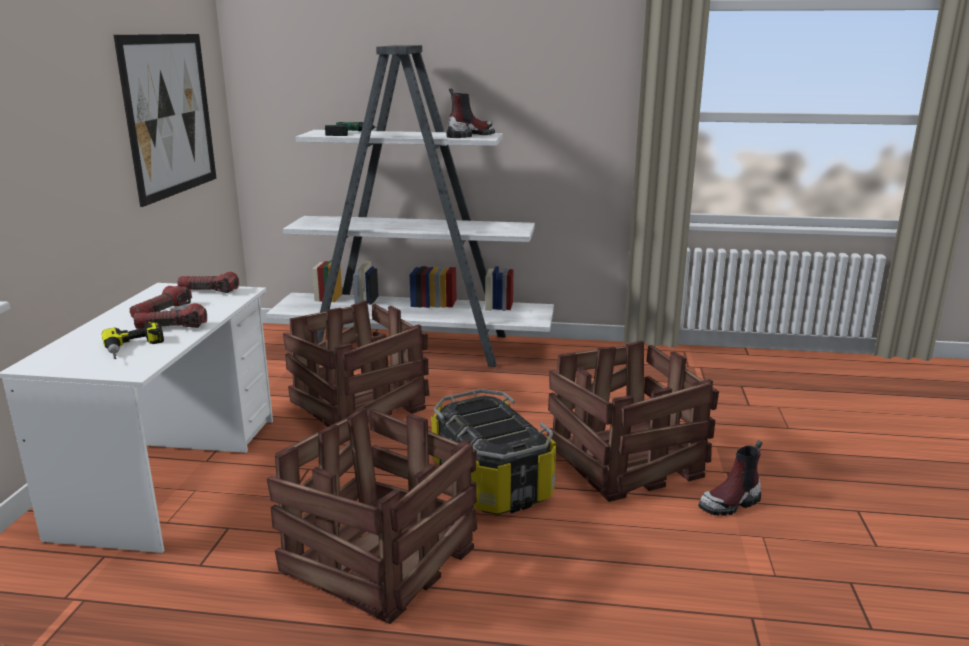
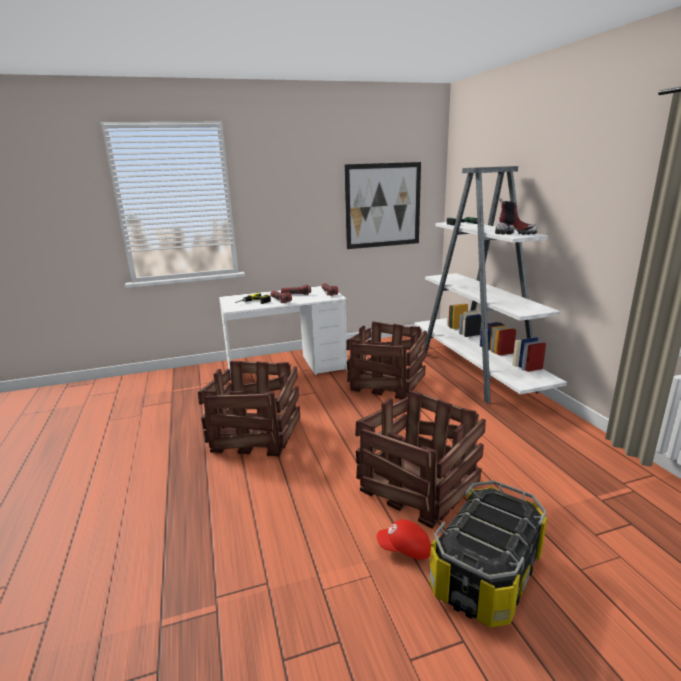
camera: 65 degrees right, 0 degrees up
storage box [431,389,556,515] -> storage box moved to [429,480,547,628]
boot [698,440,763,516] -> red cap [376,519,431,560]

